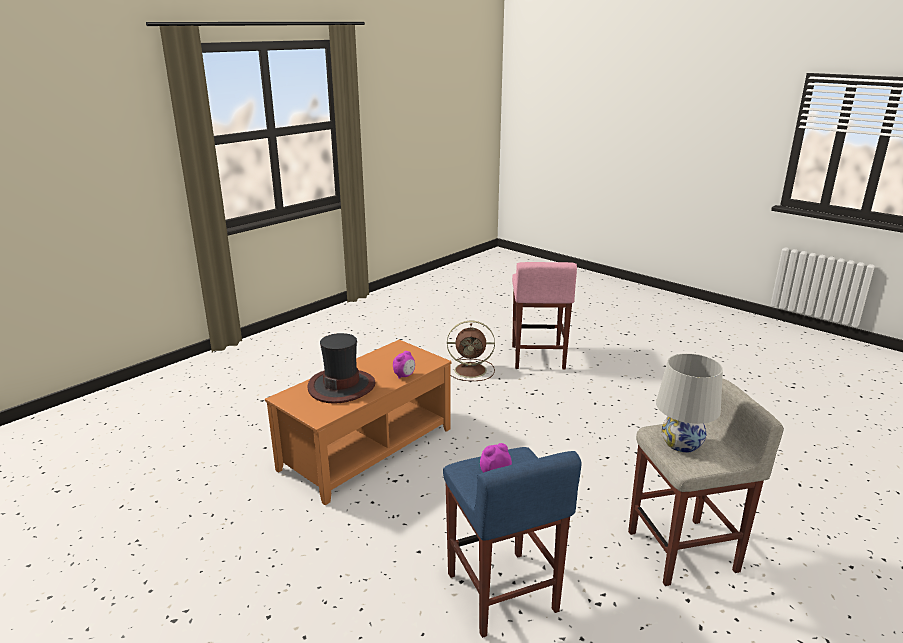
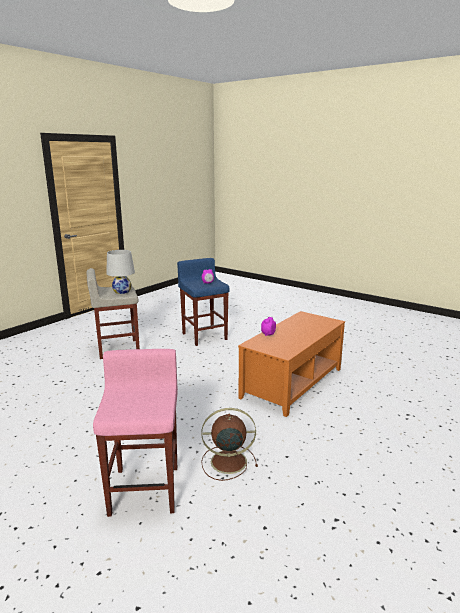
camera: 175 degrees right, 5 degrees down
hat [307,333,376,404] -> none

